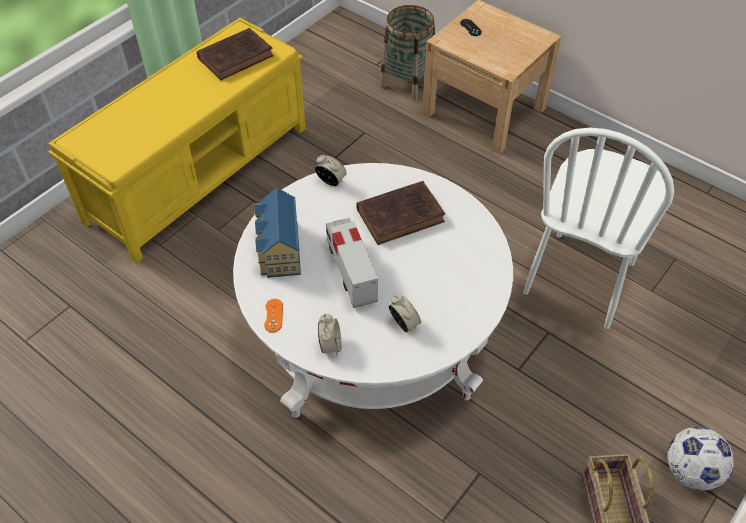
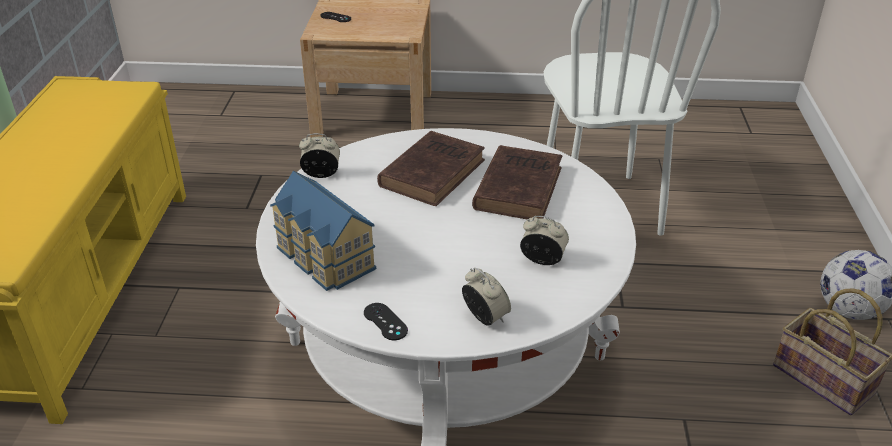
camera: 35 degrees left, 15 degrees down
brown book [197,28,273,80] -> brown book moved to [472,145,562,219]
orange game controller [264,299,283,332] -> black game controller [364,303,408,340]
toy truck [326,218,378,308] -> none
basket [380,5,435,100] -> none

